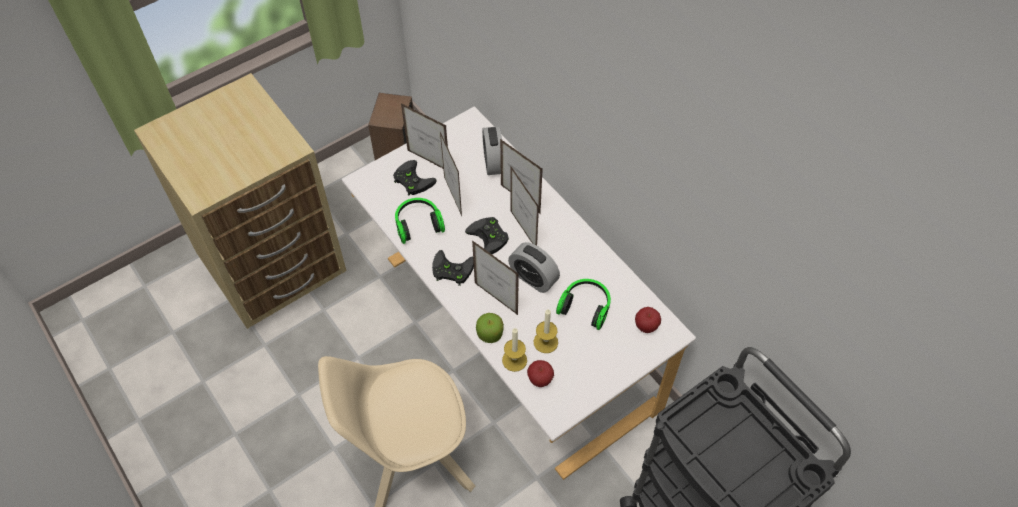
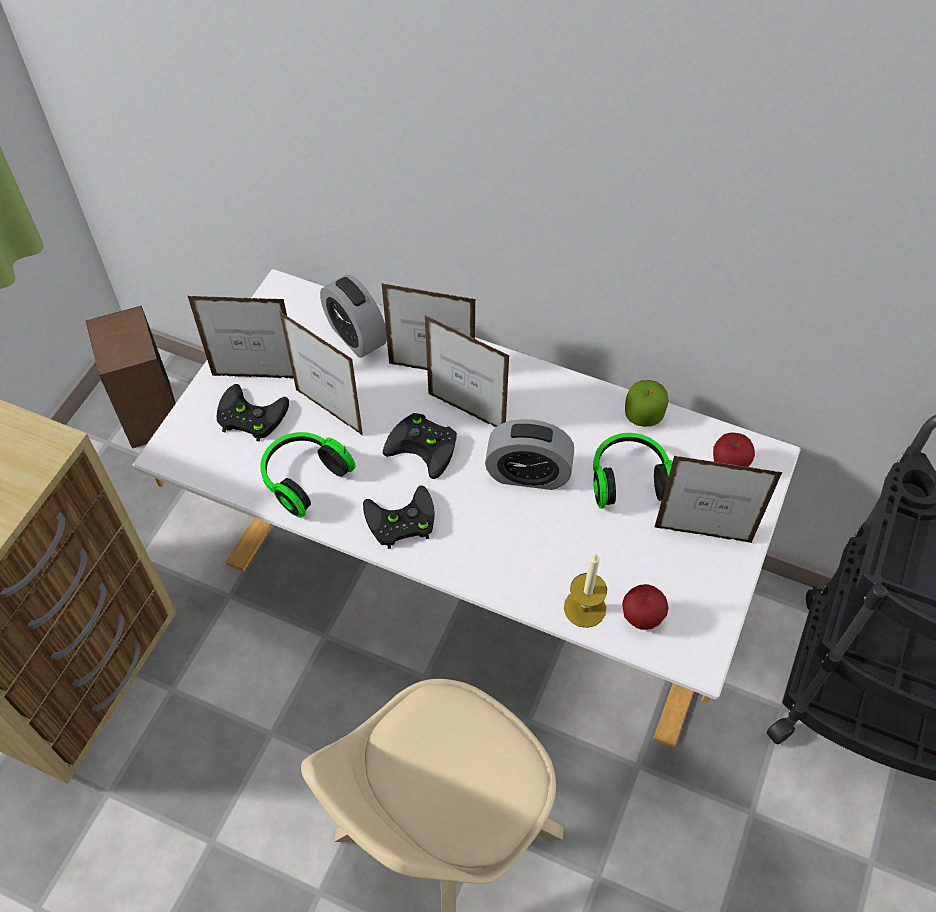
camera: 30 degrees left, 0 degrees up
picture frame [472,240,519,315] -> picture frame moved to [655,456,783,543]
apple [476,313,504,343] -> apple moved to [625,380,669,427]
candle [533,309,558,353] -> none

